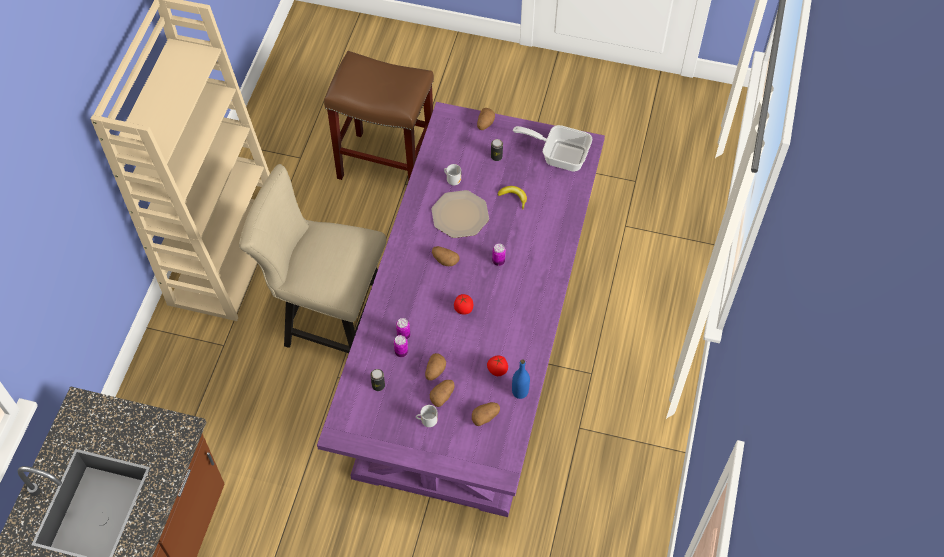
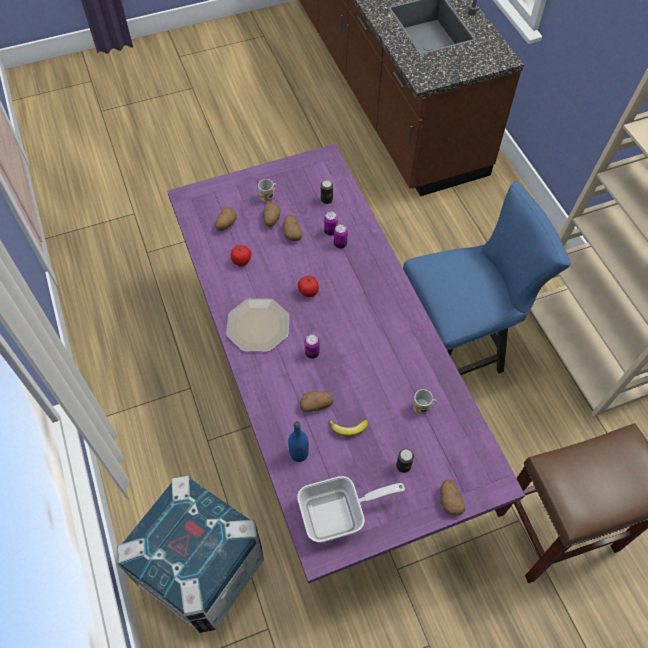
camera: 145 degrees right, 0 degrees up
beige chair [239,164,386,353] -> blue chair [403,181,571,375]
plate [431,190,489,238] -> plate moved to [226,298,290,352]
potato [432,246,460,266] -> potato moved to [300,391,333,412]
blue bottle [512,360,530,399] -> blue bottle moved to [288,421,309,462]
none -> crate [117,476,264,633]

